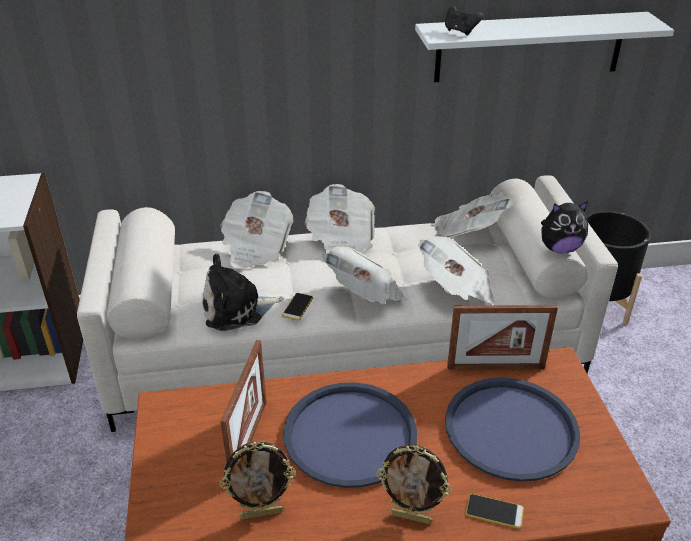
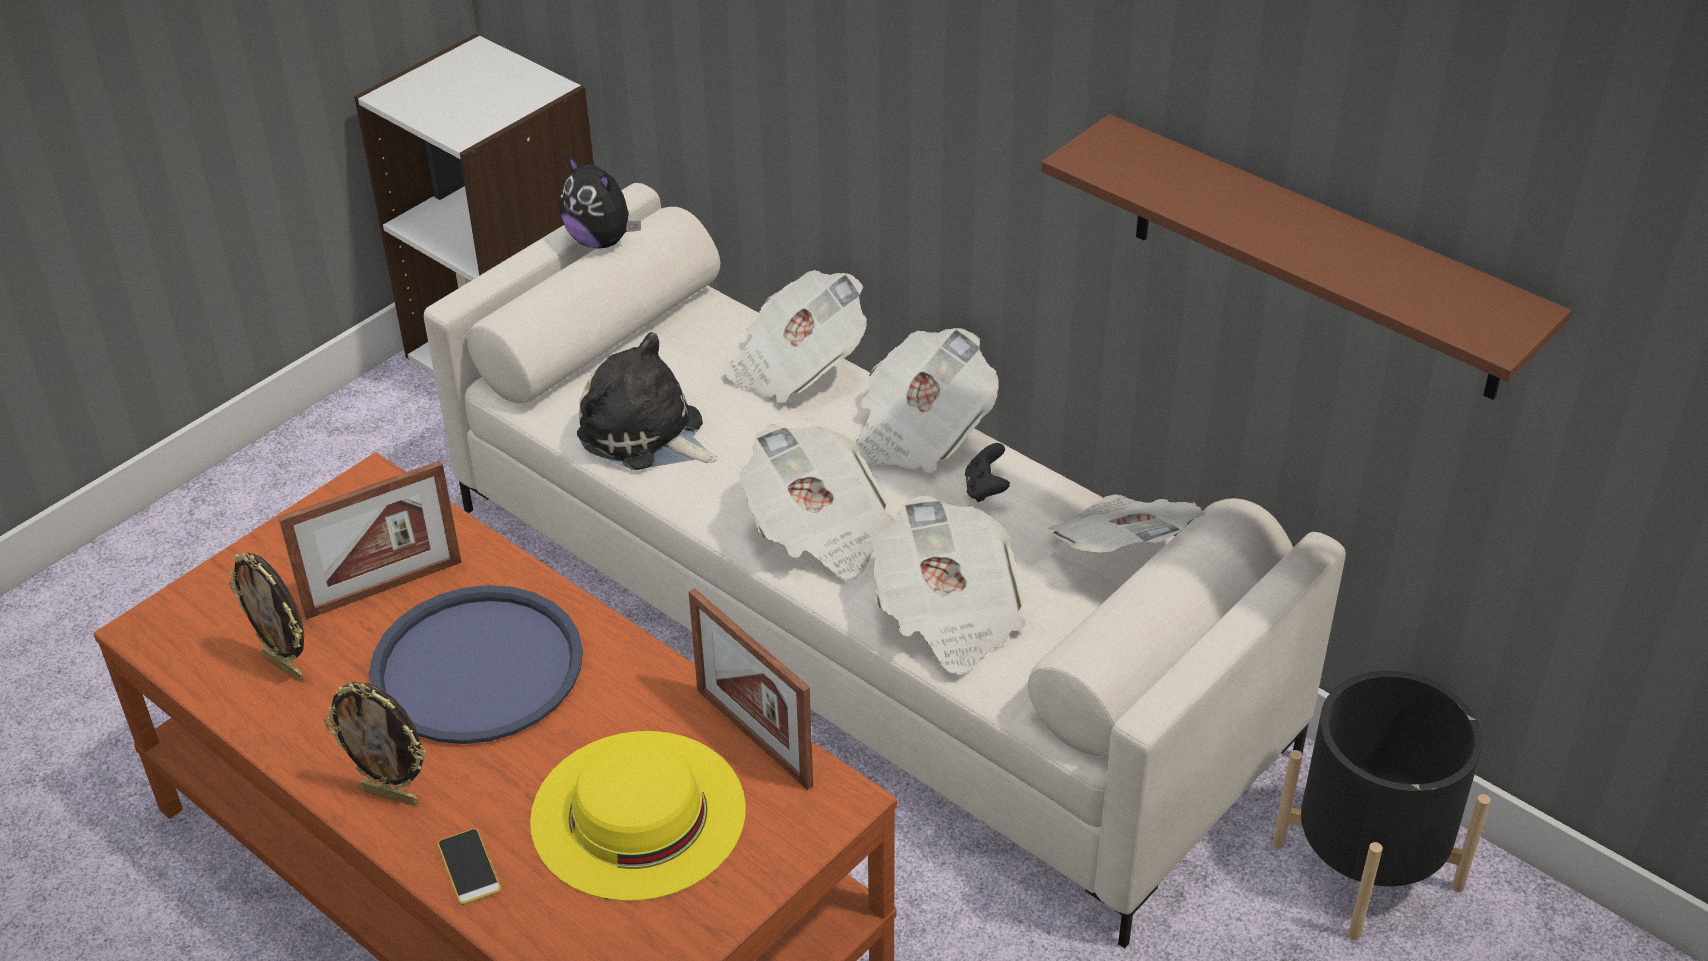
camera: 50 degrees right, 5 degrees up
phone [282,293,313,320] -> none
picture frame [377,444,452,524] -> picture frame turned 45 degrees counterclockwise [324,682,426,806]
white shelf [415,12,674,82] -> brown shelf [1041,114,1571,400]
black game controller [445,6,483,36] -> black game controller moved to [965,443,1010,502]
blue tray [445,377,580,482] -> yellow hat [530,731,746,901]
plush toy [541,201,588,253] -> plush toy moved to [560,154,641,249]

